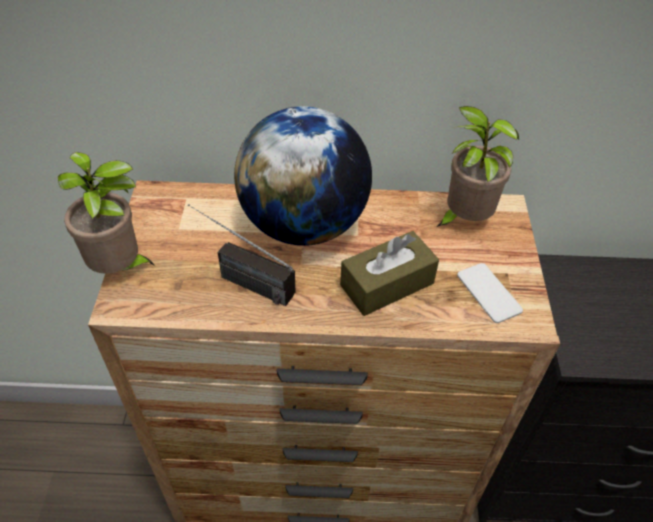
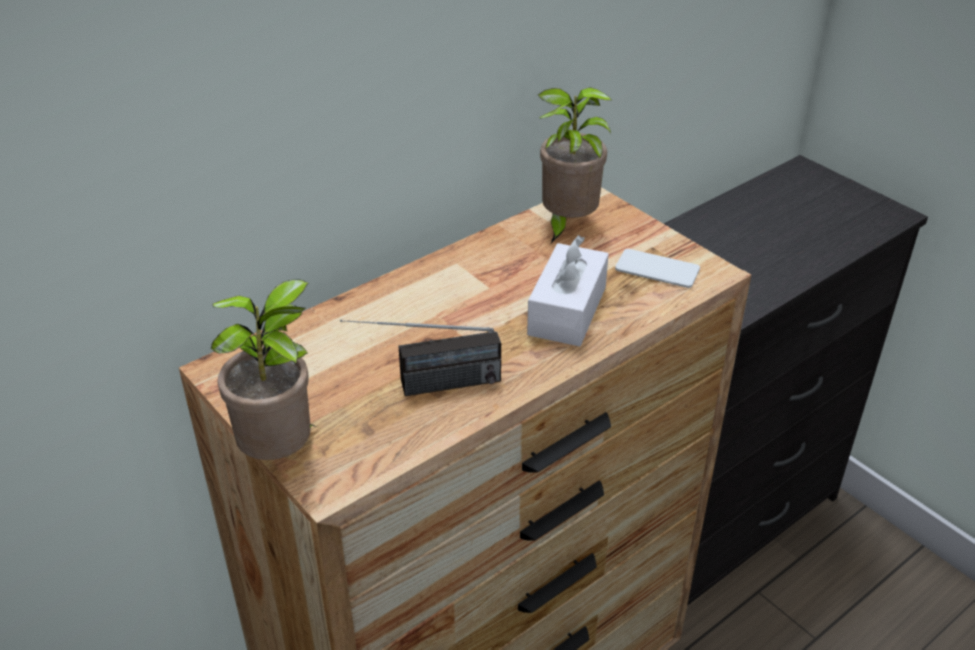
camera: 40 degrees left, 10 degrees down
globe [234,106,372,246] -> none
brown tissue box [340,231,439,316] -> white tissue box [527,235,609,347]

